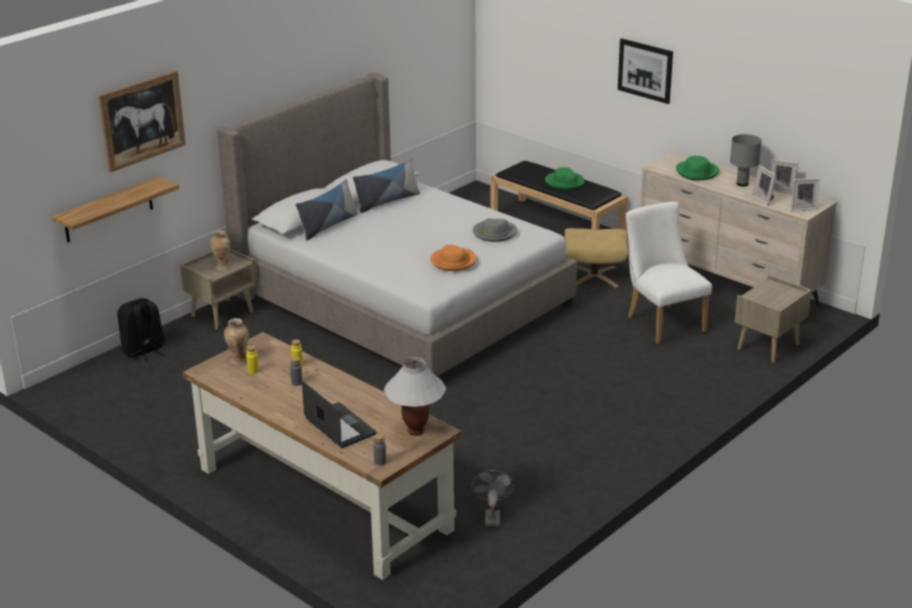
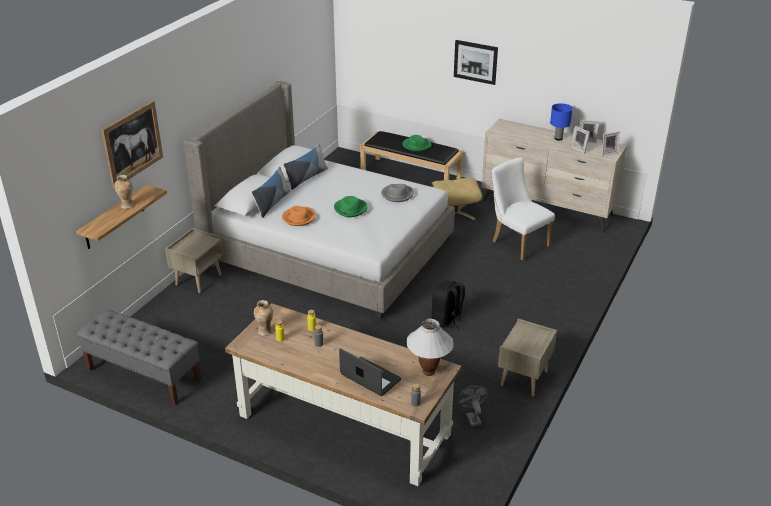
camera: 15 degrees left, 5 degrees up
black backpack [117,298,165,362] -> black backpack moved to [432,280,468,329]
vase [210,231,231,270] -> vase moved to [114,175,134,209]
orange hat [430,245,477,271] -> orange hat moved to [282,206,316,226]
green hat [676,156,719,181] -> green hat moved to [334,196,368,218]
grey table lamp [730,134,762,187] -> blue table lamp [550,103,573,141]
beige nightstand [735,275,812,363] -> beige nightstand moved to [498,319,557,396]
none -> grey bench [76,309,201,405]

